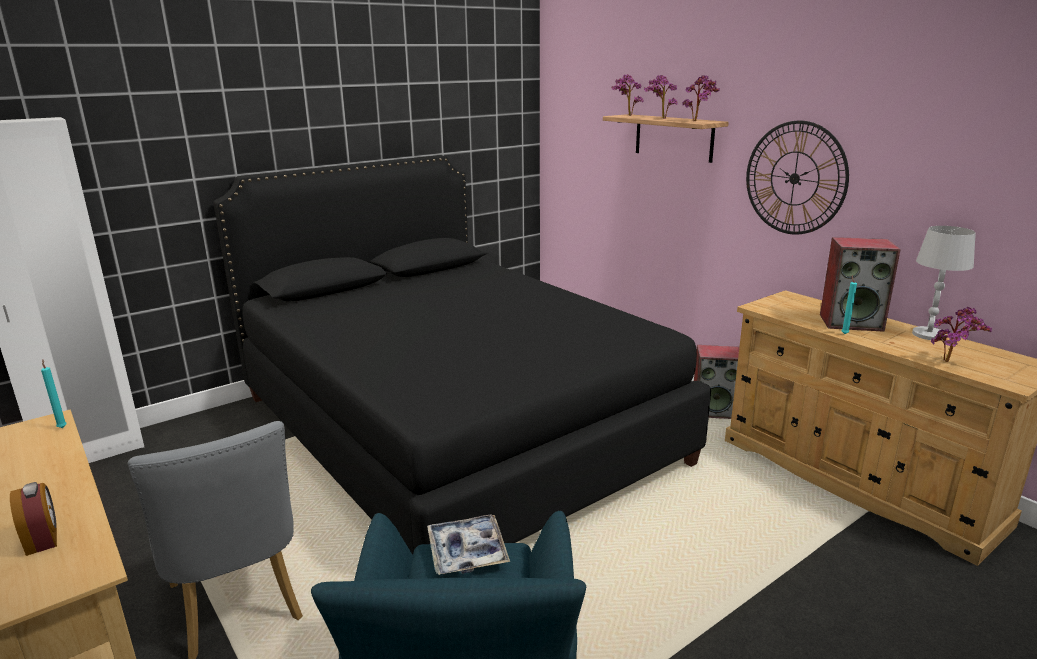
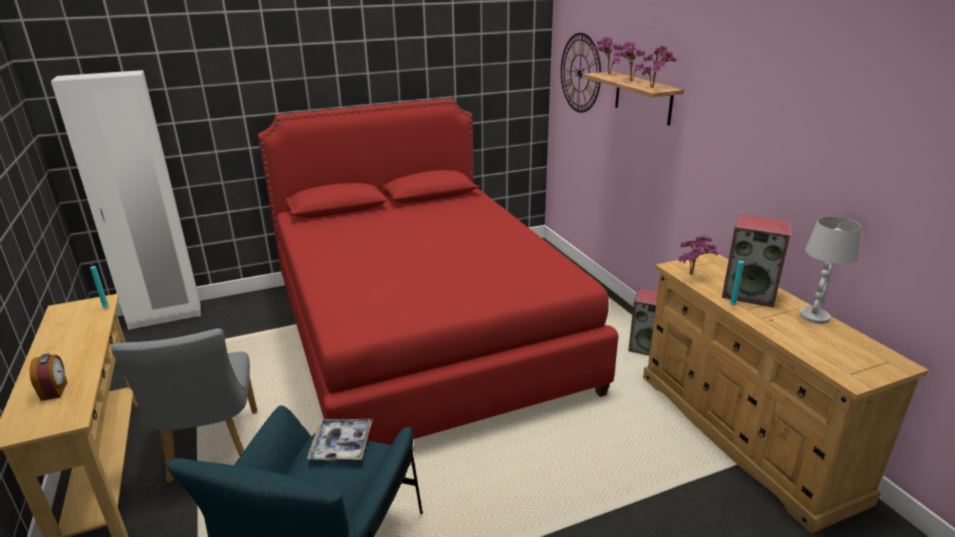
camera: 15 degrees right, 5 degrees up
black bed [213,155,711,555] -> red bed [258,98,618,445]
wall clock [746,121,849,235] -> wall clock moved to [561,33,601,113]
potted plant [931,307,992,362] -> potted plant moved to [678,235,719,275]

